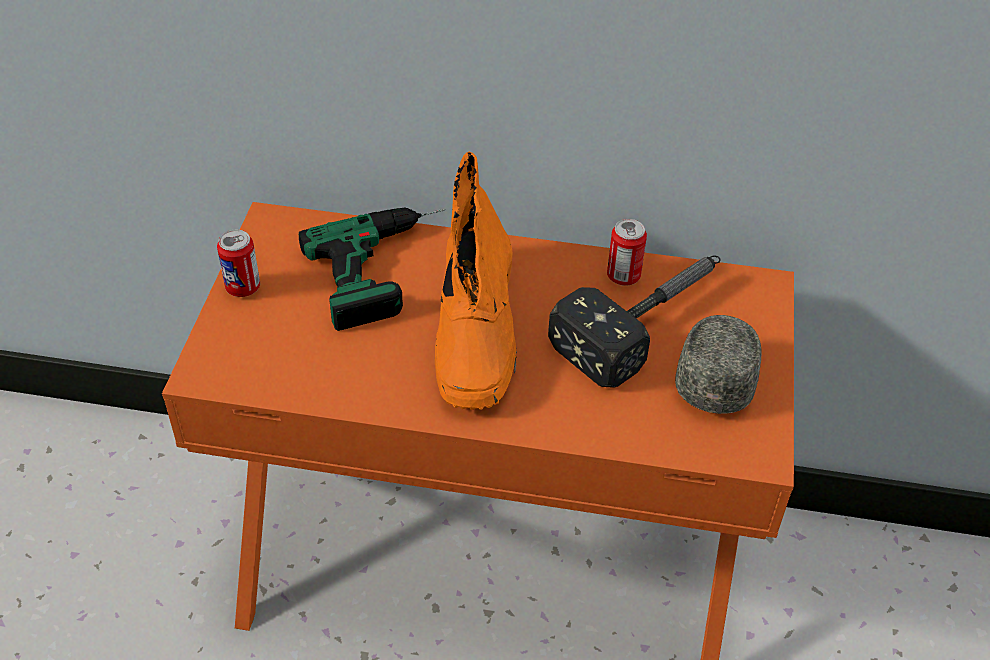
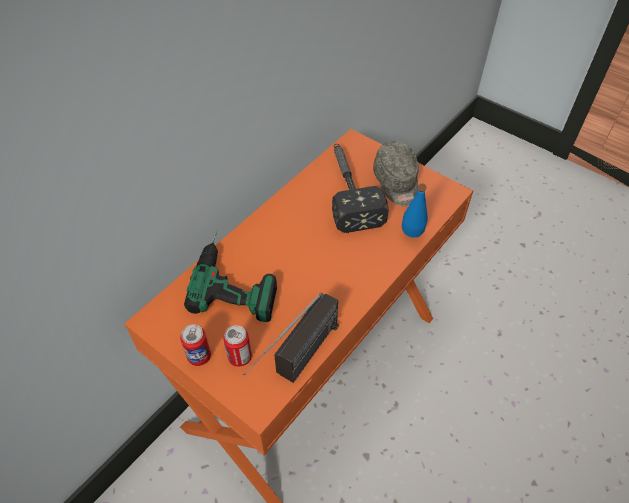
camera: 60 degrees left, 5 degrees up
orange boot [435,151,517,410] -> none
can [607,219,647,286] -> can moved to [223,325,252,367]
grey cap [675,315,762,414] -> grey cap turned 150 degrees counterclockwise [373,141,418,206]
none -> radio [243,293,339,383]
none -> blue bottle [402,184,428,237]

